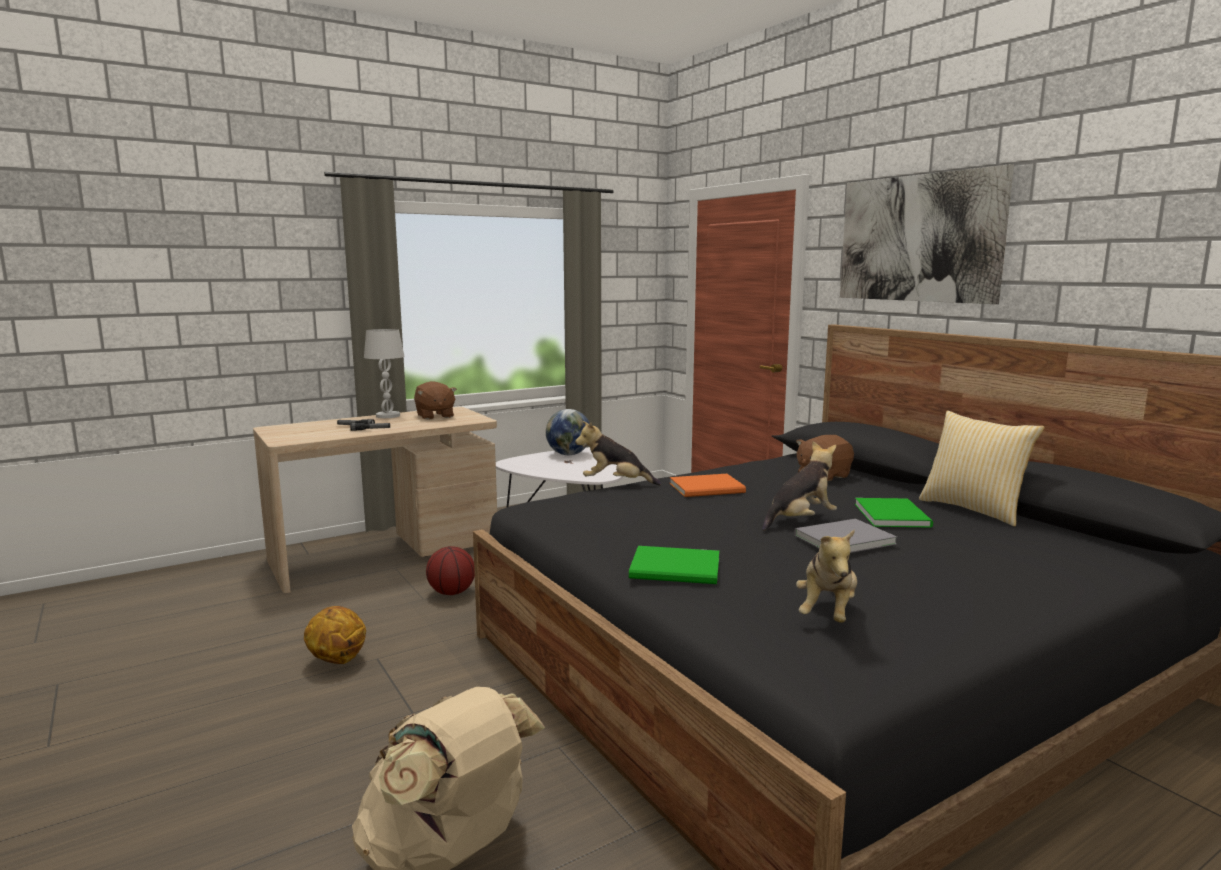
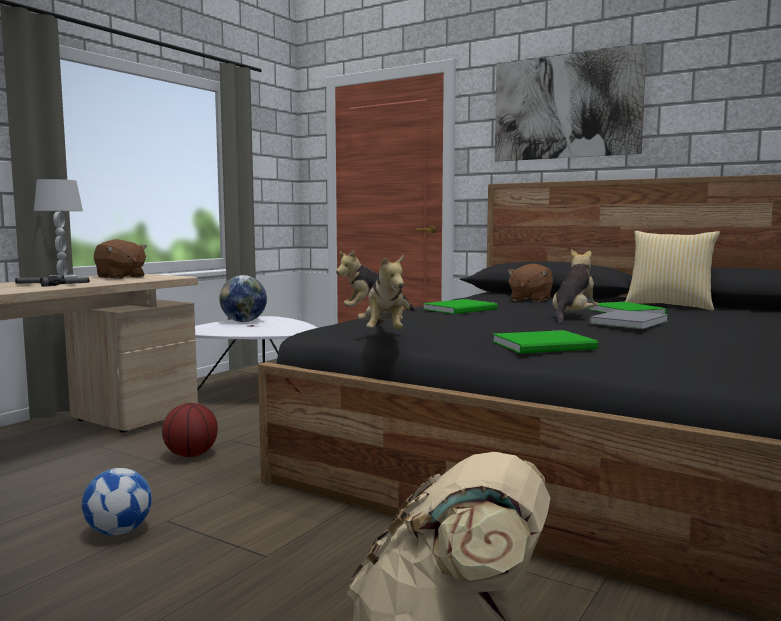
camera: 25 degrees left, 5 degrees down
basketball [304,606,366,664] -> football [82,468,152,535]
orange book [670,474,746,497] -> green book [423,299,498,314]
plush toy [796,529,857,623] -> plush toy moved to [358,255,404,329]

